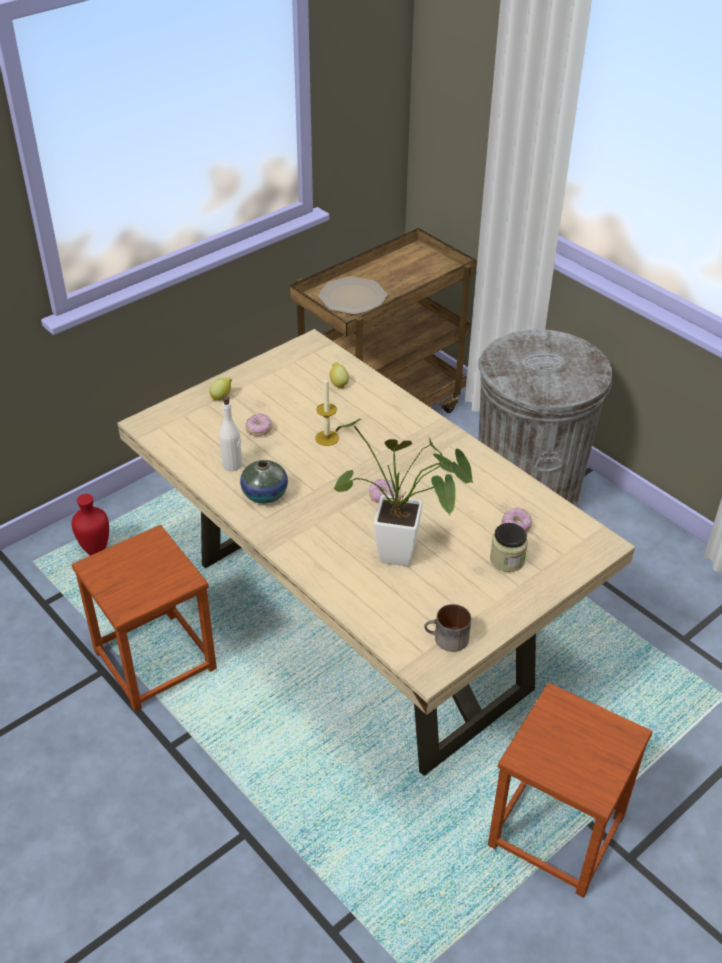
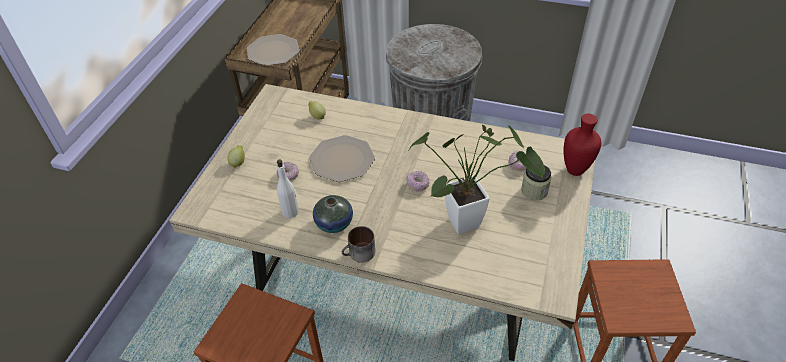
camera: 30 degrees left, 5 degrees up
red vase [71,494,109,556] -> red vase moved to [563,114,601,176]
candle [315,377,339,446] -> plate [309,135,375,182]
mug [424,604,471,652] -> mug moved to [342,226,375,263]

